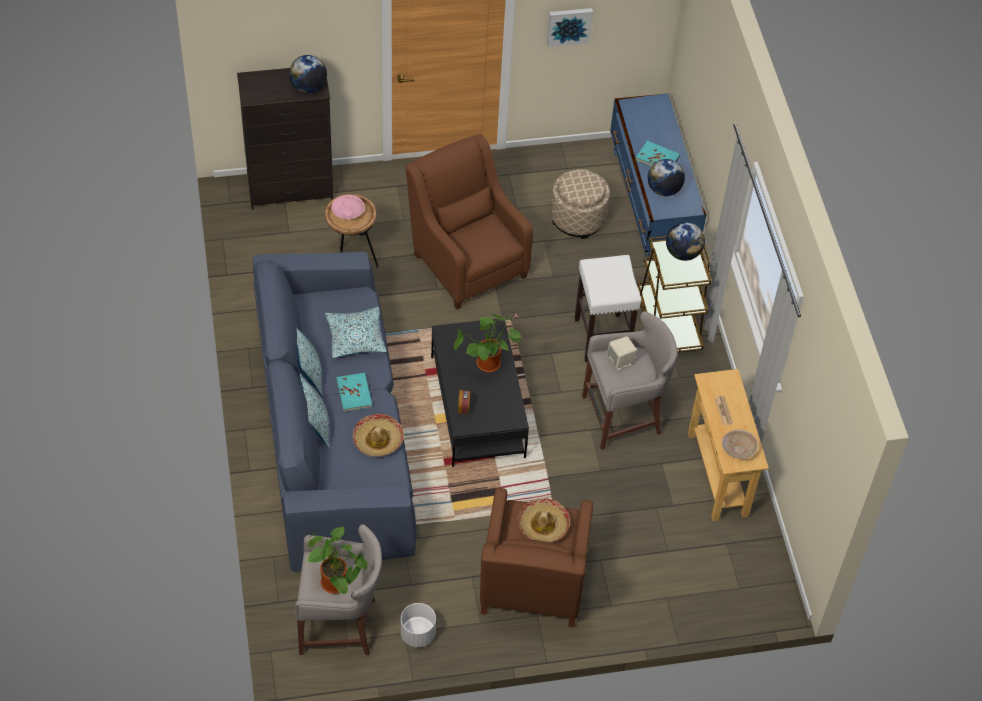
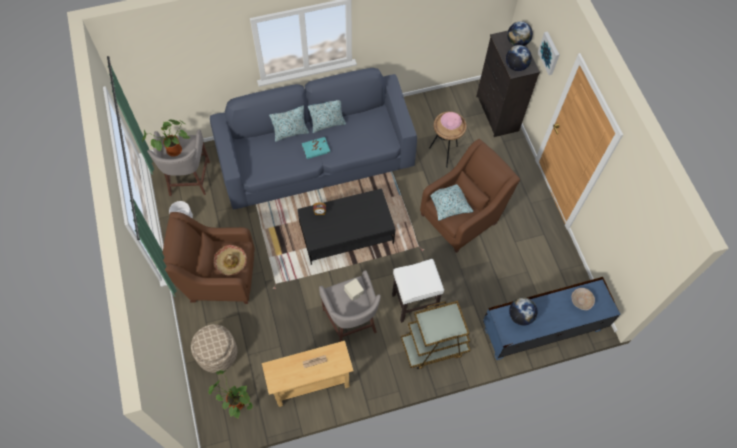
camera: 85 degrees right, 10 degrees up
pillow [325,307,387,358] -> pillow moved to [430,184,474,221]
hat [353,414,404,457] -> none
potted plant [454,314,522,372] -> potted plant moved to [208,370,253,418]
picture [547,8,593,47] -> picture moved to [538,32,559,75]
beige ottoman [551,169,610,239] -> beige ottoman moved to [191,324,238,373]
turquoise book [636,141,680,167] -> none
globe [666,222,705,261] -> globe moved to [507,21,533,46]
beige bowl [722,430,759,459] -> beige bowl moved to [571,288,595,310]

